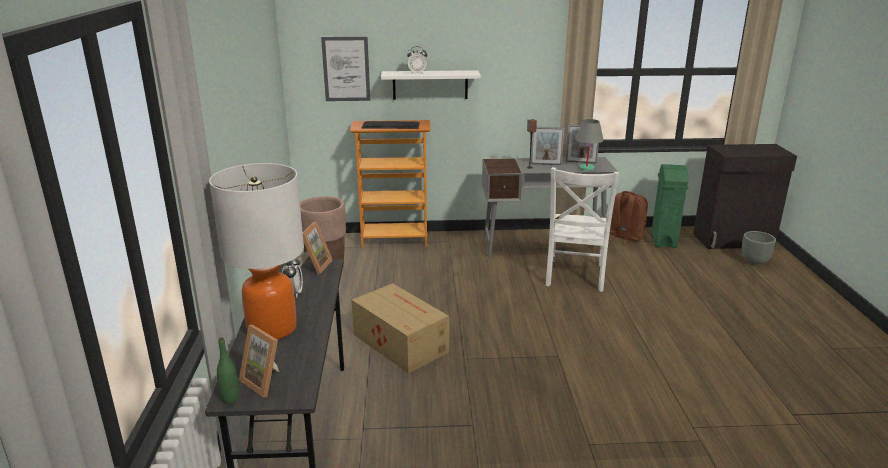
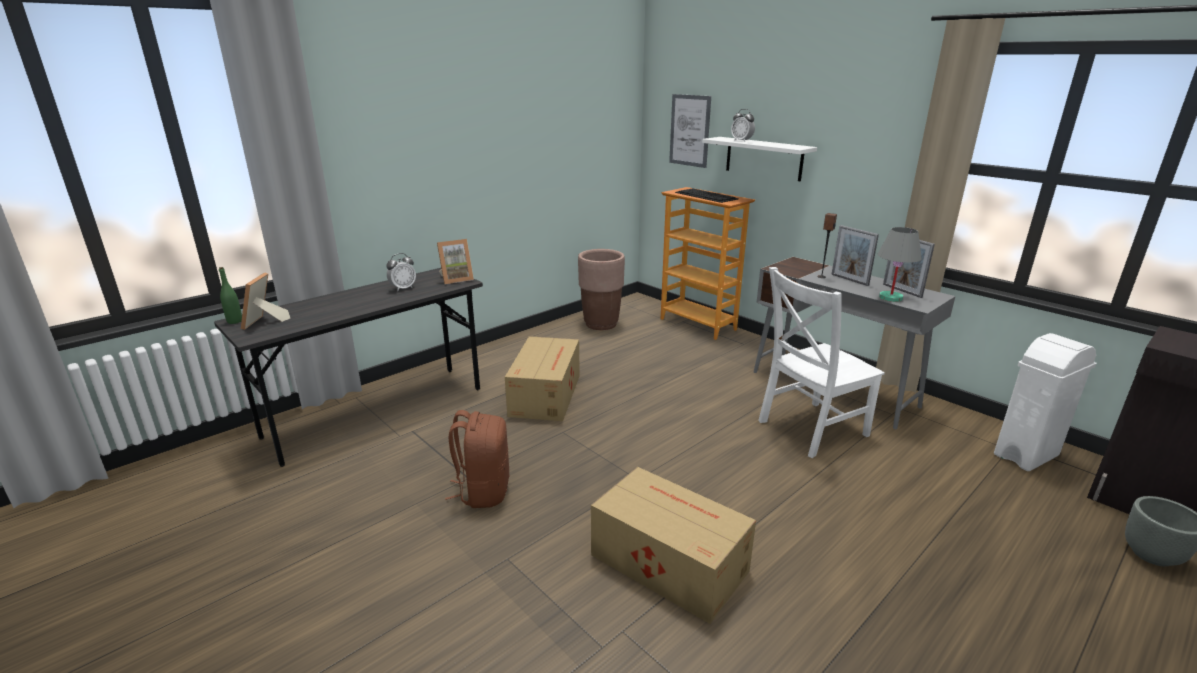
camera: 50 degrees right, 0 degrees up
table lamp [209,163,304,339] -> none
brown backpack [609,191,648,245] -> brown backpack moved to [445,410,509,508]
green trash can [651,164,688,248] -> white trash can [994,333,1096,471]
none -> cardboard box [591,467,756,624]

